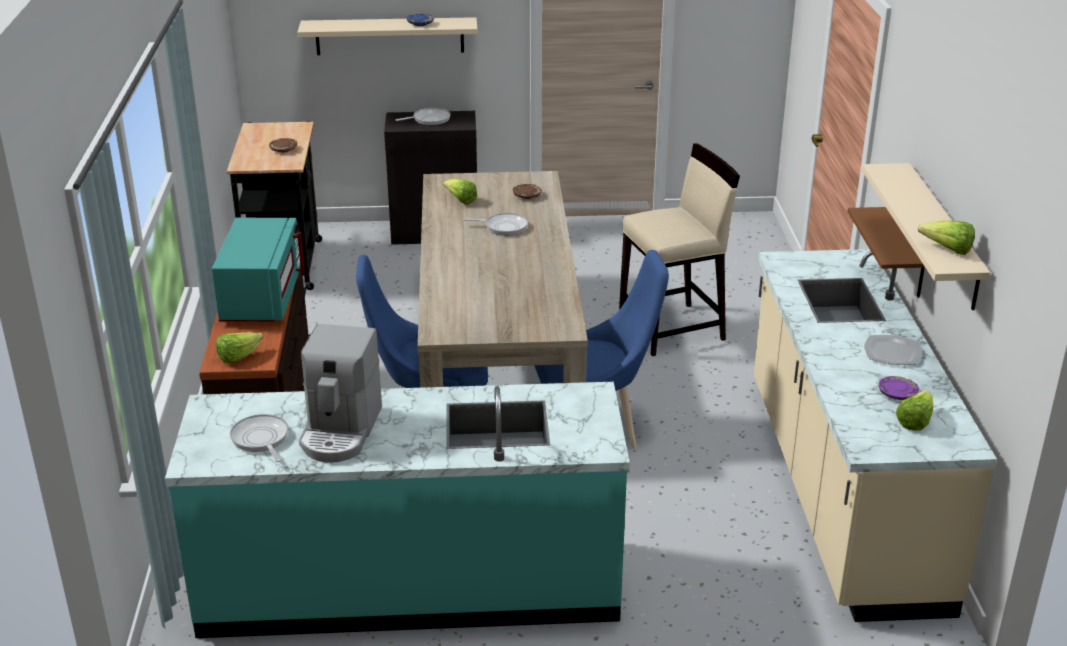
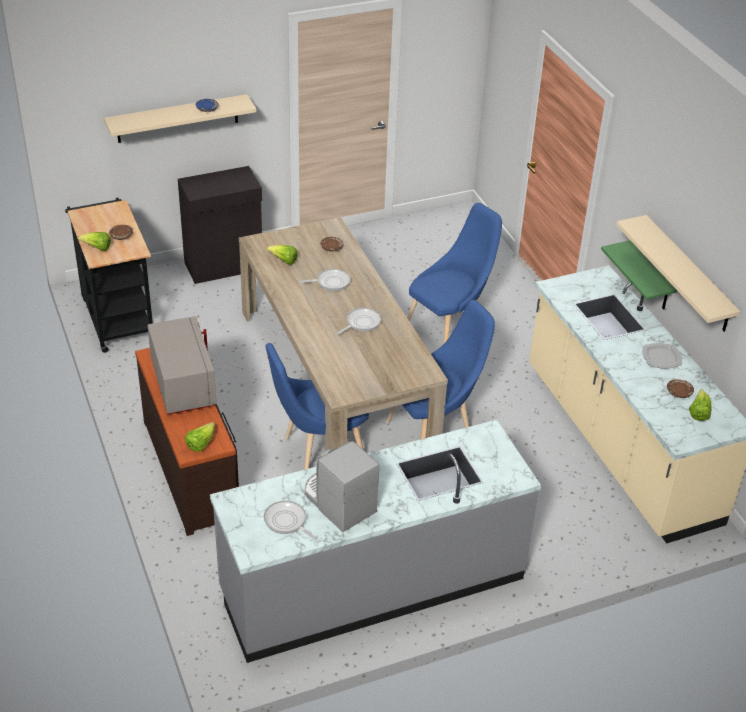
camera: 20 degrees left, 10 degrees up
turquoise counter [165,382,630,638] -> grey counter [210,420,541,663]
turquoise microwave [212,218,305,322] -> grey microwave [147,316,217,415]
coffee machine [299,324,382,462] -> coffee machine turned 150 degrees clockwise [304,441,379,532]
frying pan [396,108,450,125] -> frying pan moved to [337,308,381,334]
beige stool [619,144,740,356] -> blue chair [407,203,502,343]
brown shelf [847,207,925,297] -> green shelf [601,240,677,310]
purple plate [878,376,919,400] -> brown plate [667,379,694,398]
lettuce [918,221,975,255] -> lettuce moved to [78,232,111,251]

